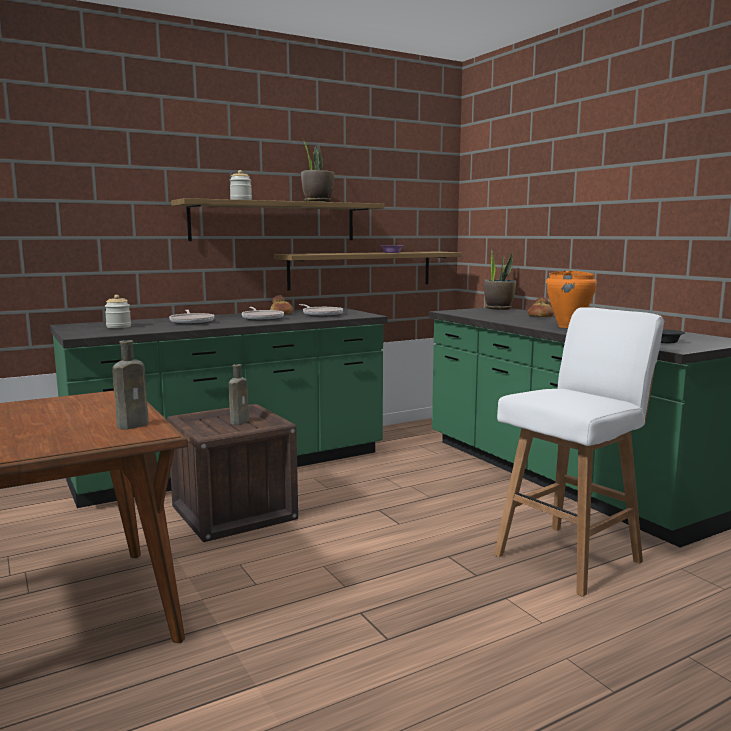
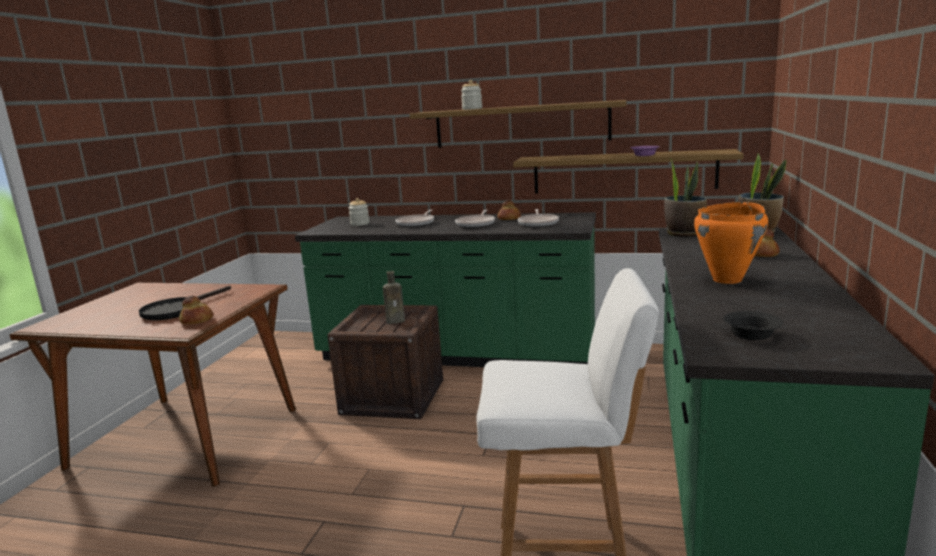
camera: 45 degrees right, 5 degrees up
brown bottle [112,340,149,429] -> bread [179,296,214,325]
potted plant [301,139,335,202] -> potted plant moved to [664,160,707,237]
none -> black frying pan [138,286,231,320]

